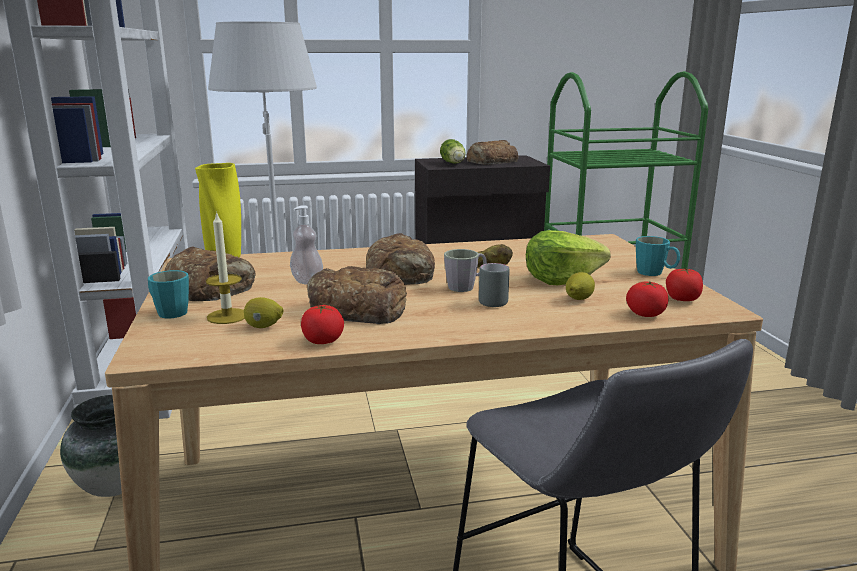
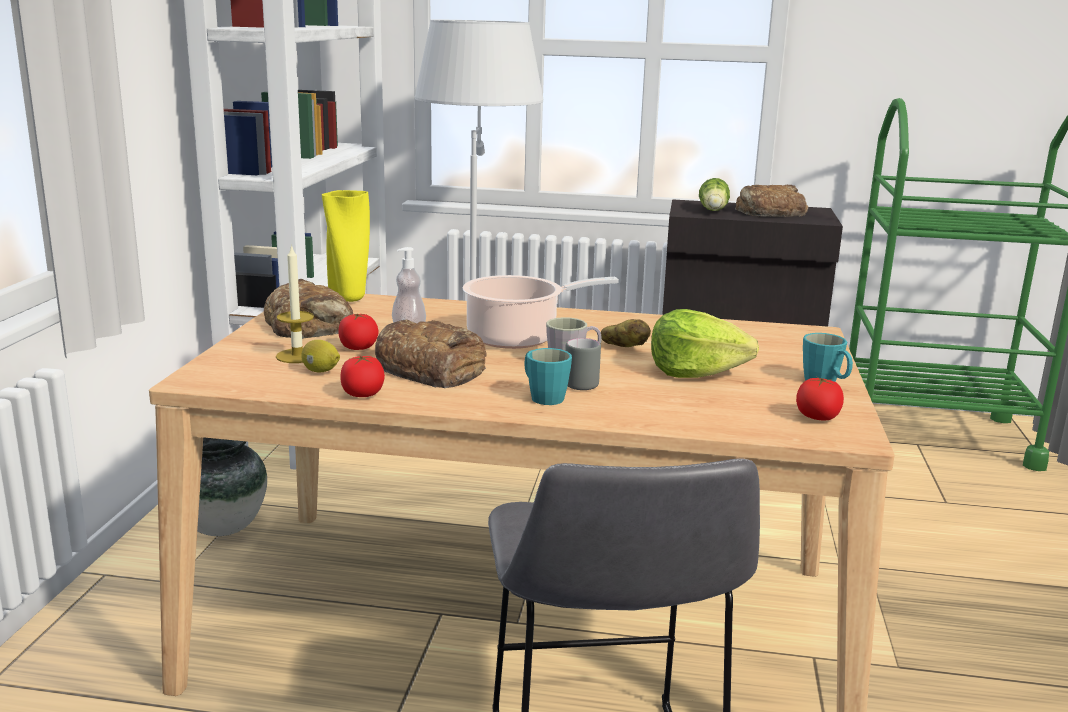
camera: 20 degrees right, 0 degrees up
turquoise mug [148,270,189,318] -> turquoise mug moved to [524,348,572,405]
bread [366,233,435,285] -> cooking pot [463,275,619,349]
lemon [566,272,595,300] -> none
tomato [626,281,668,317] -> tomato moved to [338,314,379,350]

